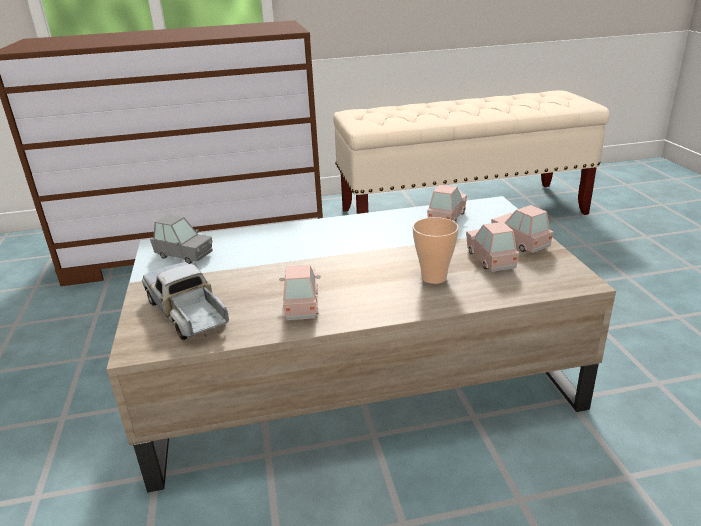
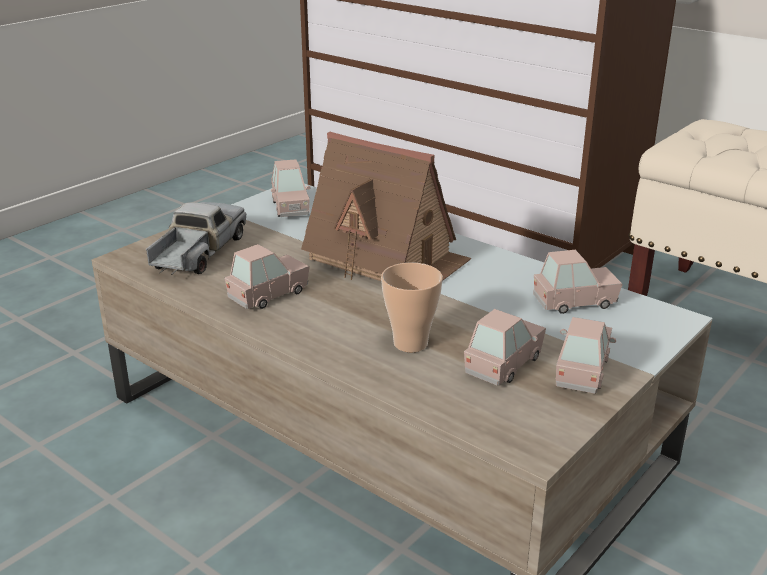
camera: 50 degrees right, 0 degrees up
grey toy car [150,214,212,264] -> pink toy car [271,159,311,217]
none -> toy house [301,132,471,281]

